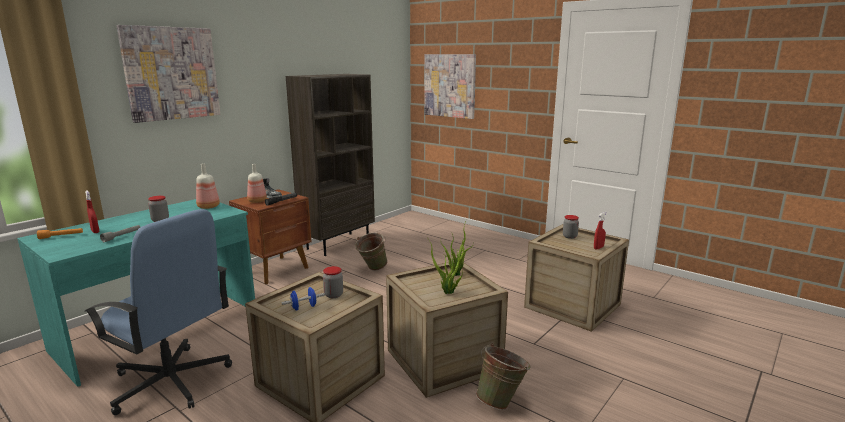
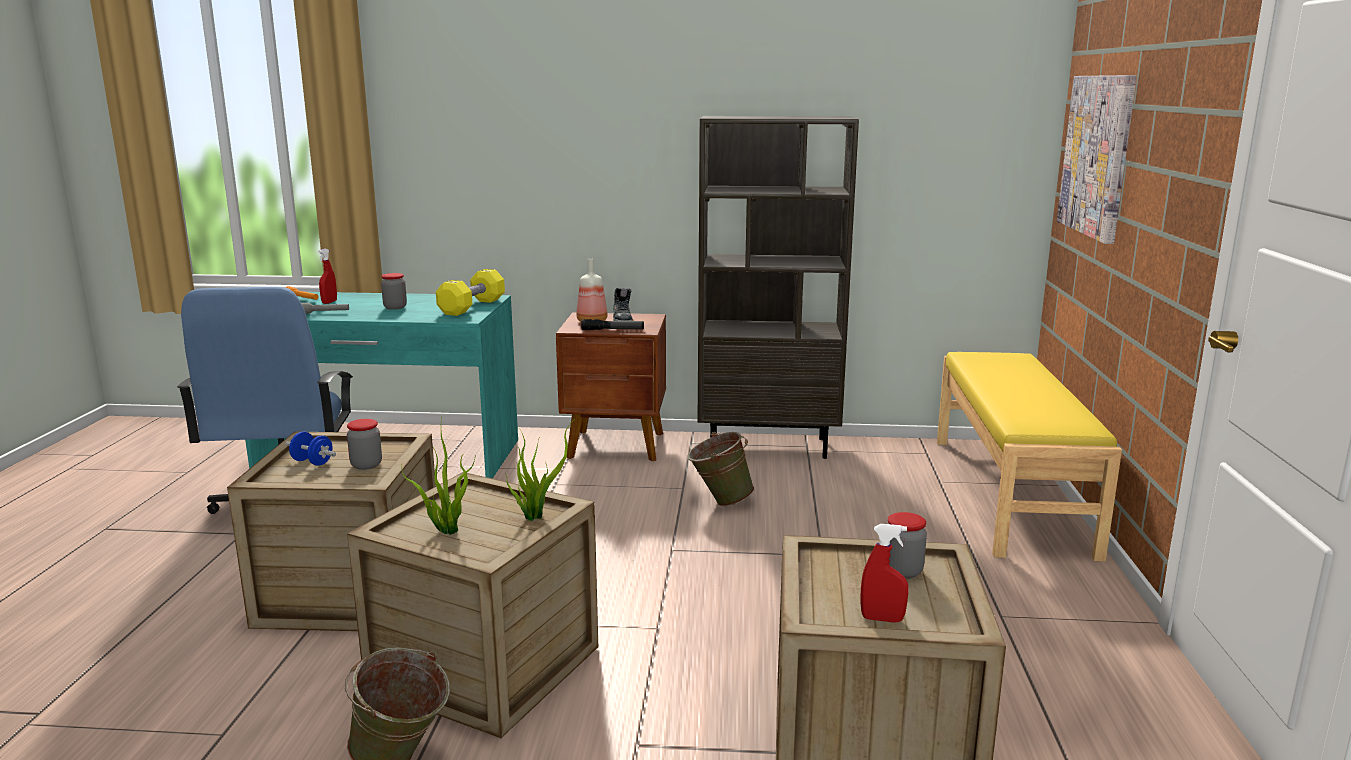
camera: 55 degrees right, 0 degrees up
picture [116,25,220,123] -> none
bottle [196,163,220,209] -> yellow dumbbell [436,269,505,316]
none -> yellow bench [937,352,1122,561]

